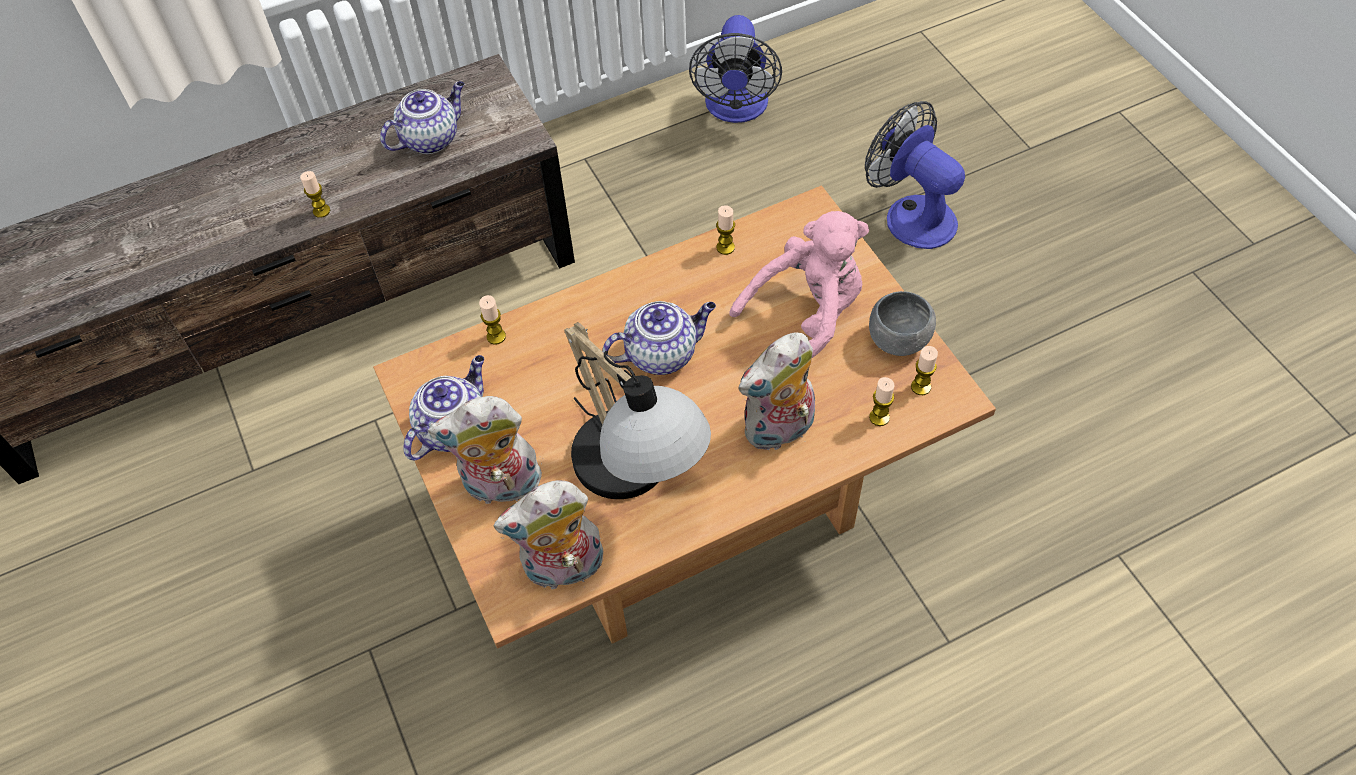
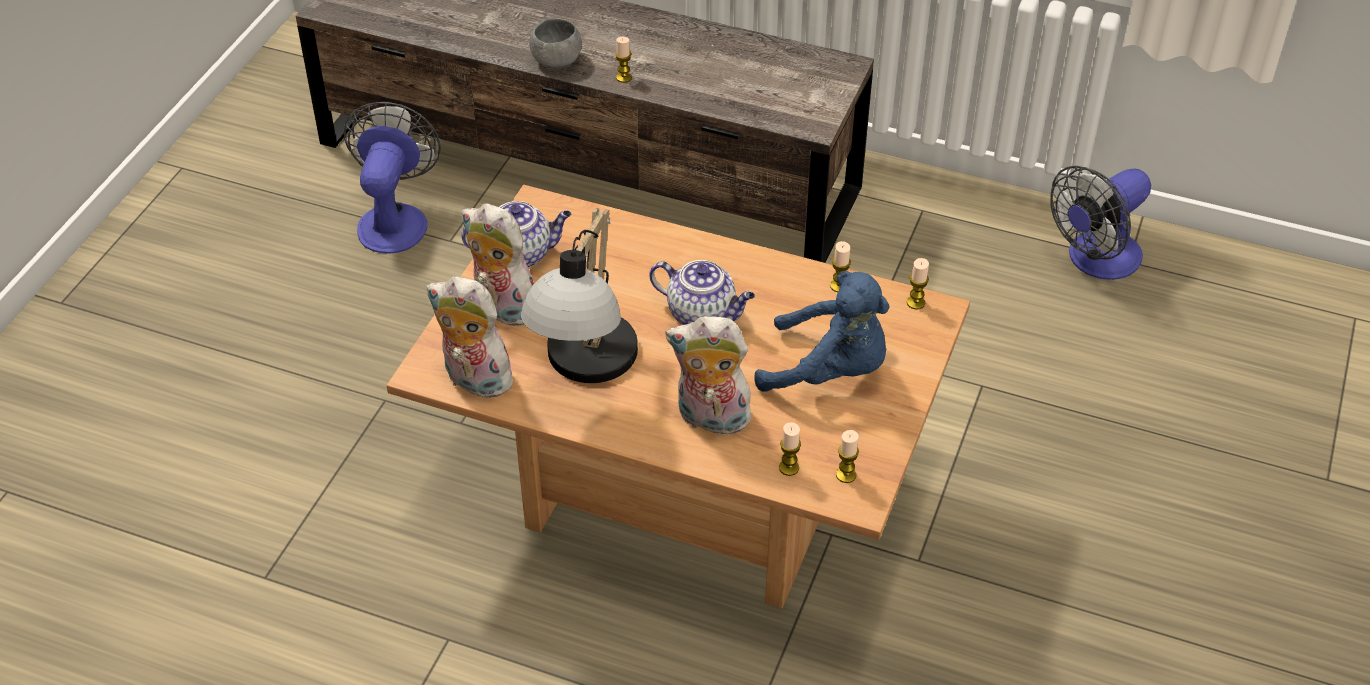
camera: 45 degrees right, 10 degrees down
teapot [380,81,464,154] -> none
candle [479,295,506,345] -> candle moved to [907,258,929,309]
pink plush toy [729,211,869,358] -> blue plush toy [754,271,890,392]
fan [865,101,965,249] -> fan moved to [344,102,441,254]
grey bowl [869,291,936,356] -> grey bowl moved to [529,18,582,68]

